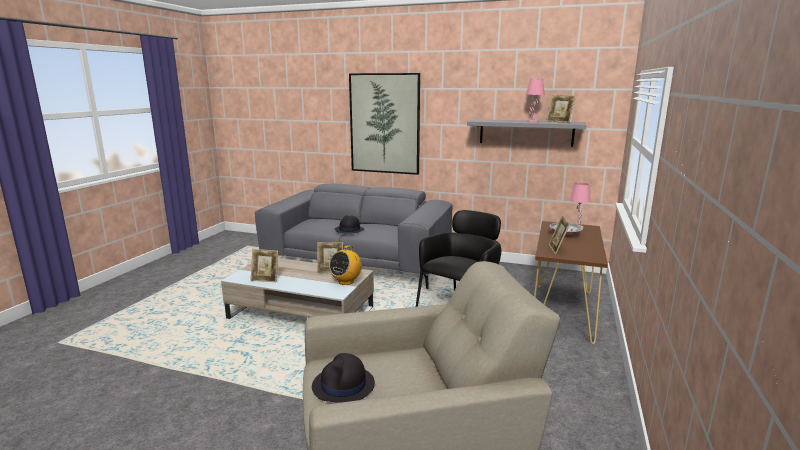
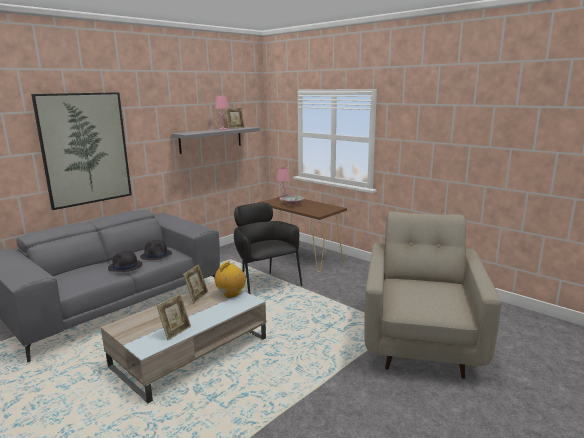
camera: 65 degrees left, 0 degrees up
black hat [312,353,375,403] -> black hat moved to [140,240,172,260]
radio [329,245,362,285] -> radio turned 105 degrees counterclockwise [215,261,246,298]
picture frame [549,215,570,254] -> none

